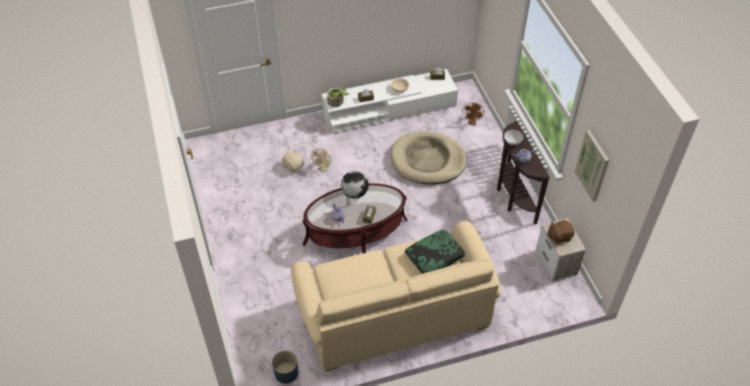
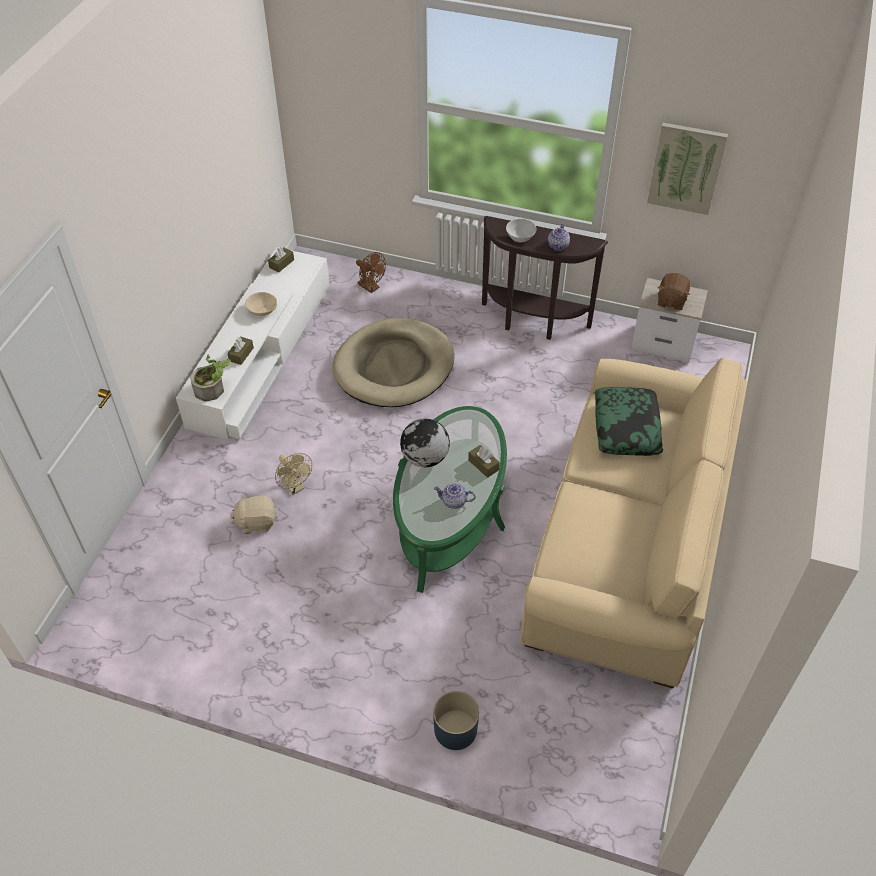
camera: 55 degrees left, 0 degrees up
blue planter [272,351,298,384] -> blue planter moved to [433,691,479,750]
brown coffee table [302,183,408,254] -> green coffee table [393,406,507,593]

